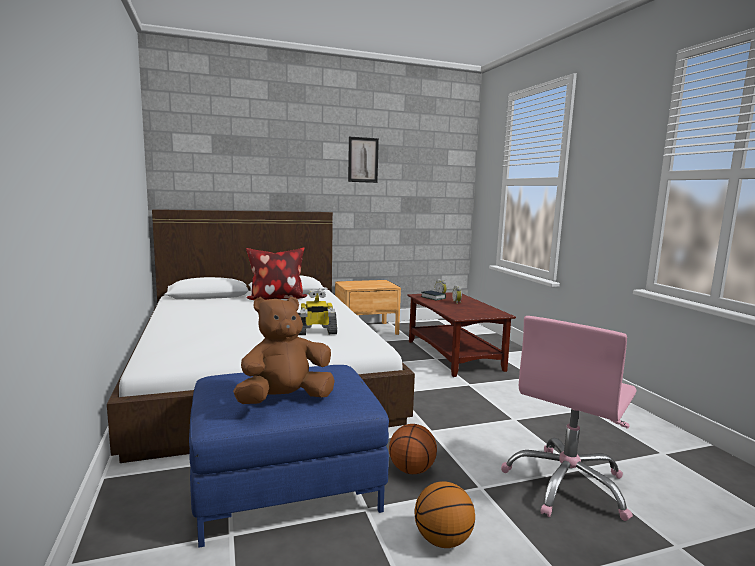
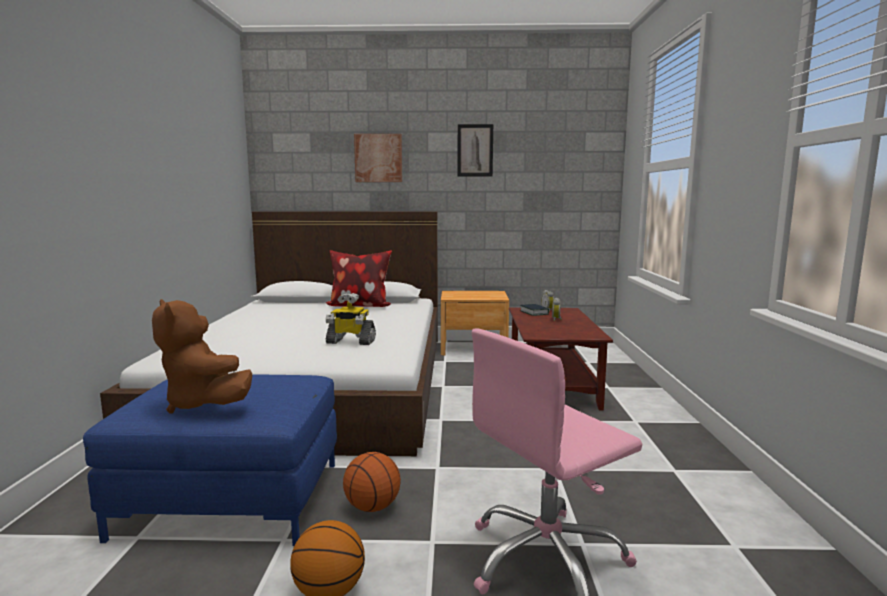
camera: 20 degrees right, 0 degrees up
brown plush toy [233,297,335,404] -> brown plush toy turned 120 degrees counterclockwise [152,299,252,414]
none -> picture [354,134,402,182]

